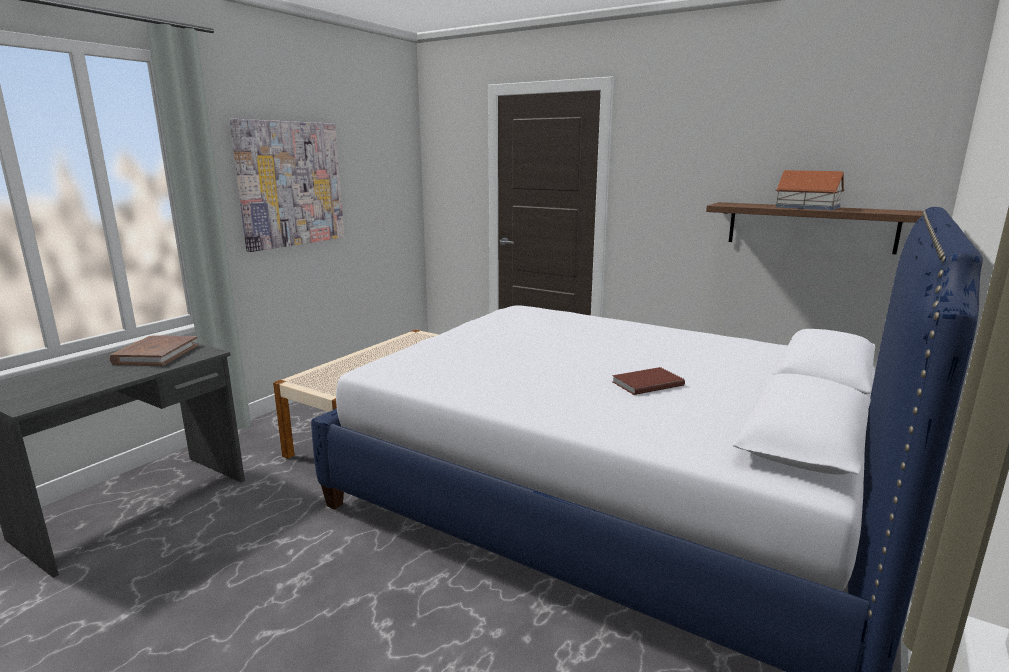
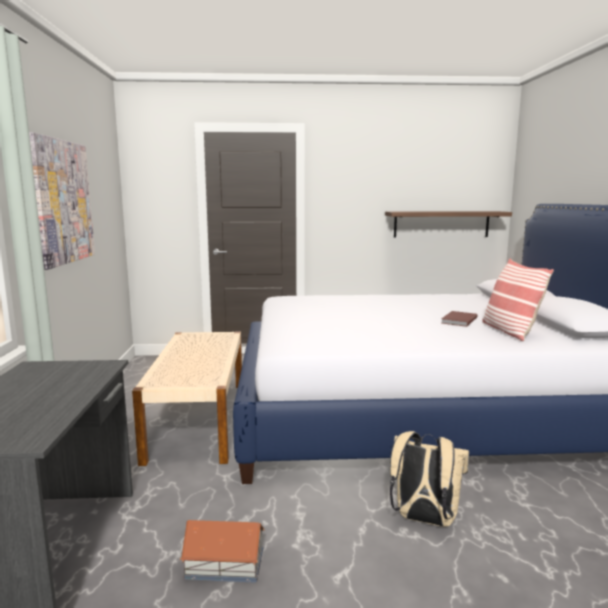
camera: 35 degrees left, 5 degrees down
brown book [110,335,199,366] -> none
toy house [775,170,845,210] -> toy house moved to [180,520,265,583]
none -> beige backpack [390,431,469,527]
none -> pillow [482,258,554,341]

